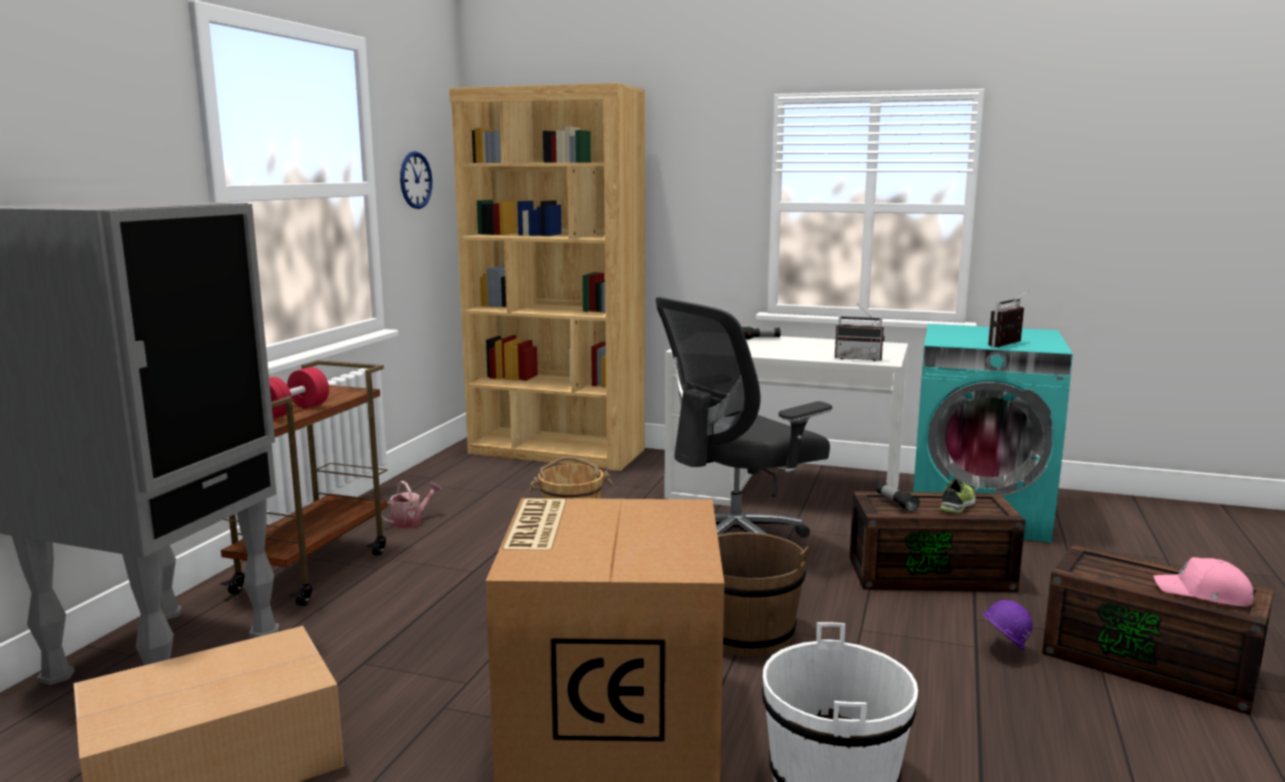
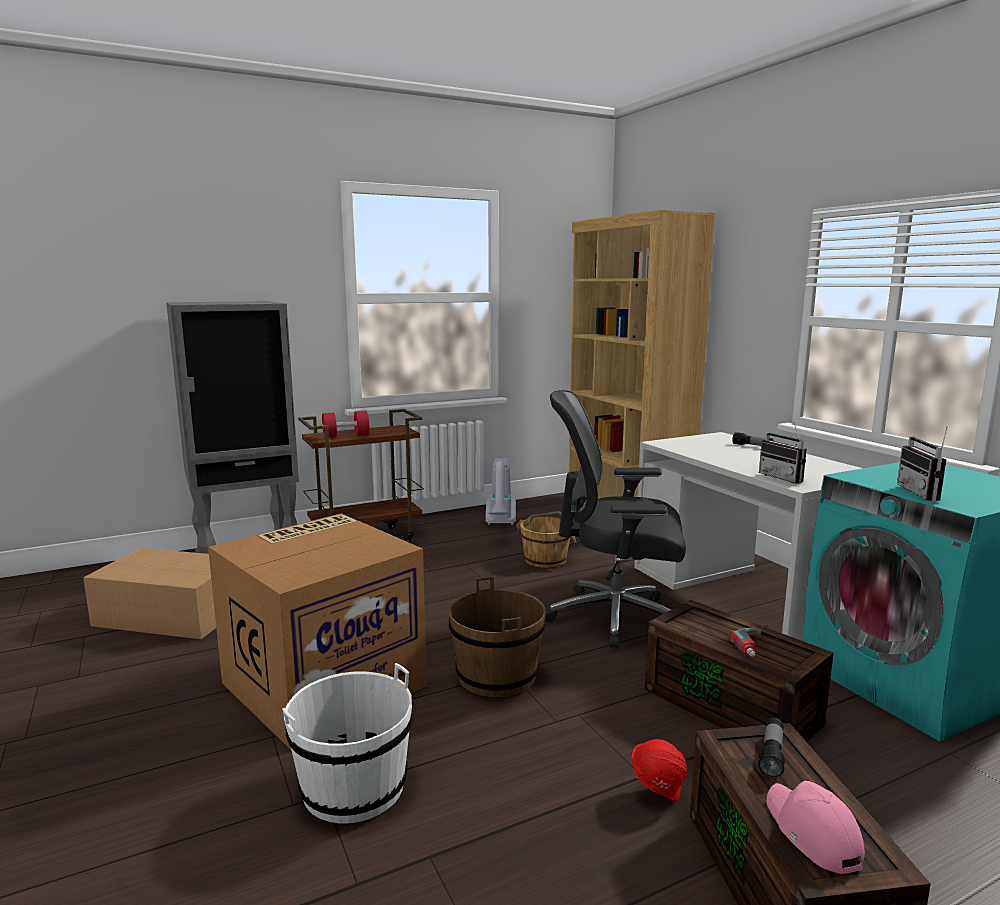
camera: 45 degrees right, 0 degrees up
watering can [381,481,442,528] -> none
wall clock [400,151,432,209] -> none
flashlight [877,482,919,512] -> flashlight moved to [758,718,785,778]
shoe [940,478,976,514] -> power drill [729,625,768,656]
purple hard hat [982,600,1033,650] -> red hard hat [632,739,687,803]
radio [988,290,1031,347] -> radio turned 90 degrees counterclockwise [897,427,948,501]
none -> vacuum cleaner [485,458,516,525]

